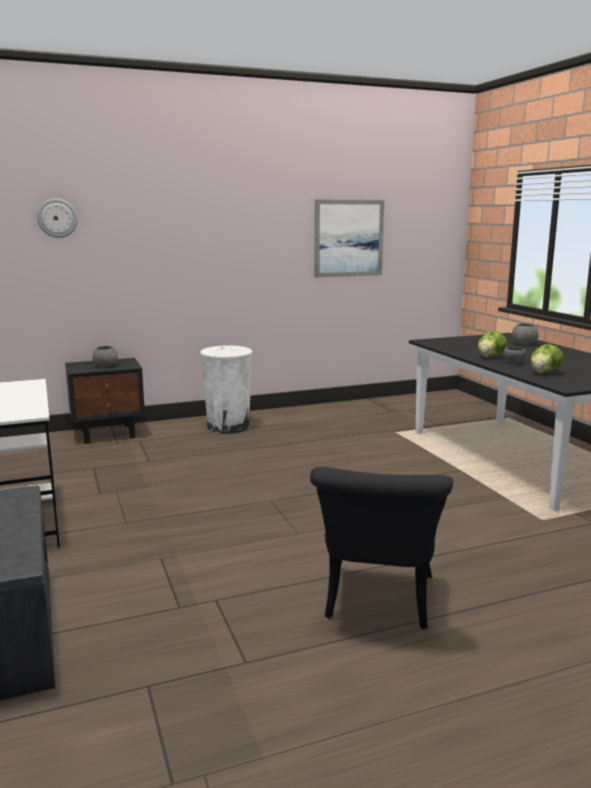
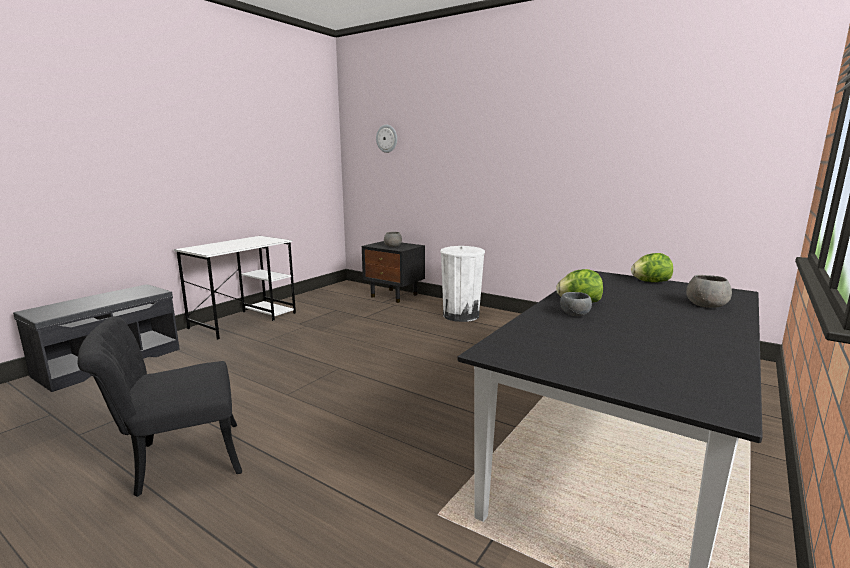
camera: 55 degrees right, 0 degrees up
picture [314,199,384,278] -> none
lettuce [530,344,564,373] -> lettuce moved to [631,253,673,282]

